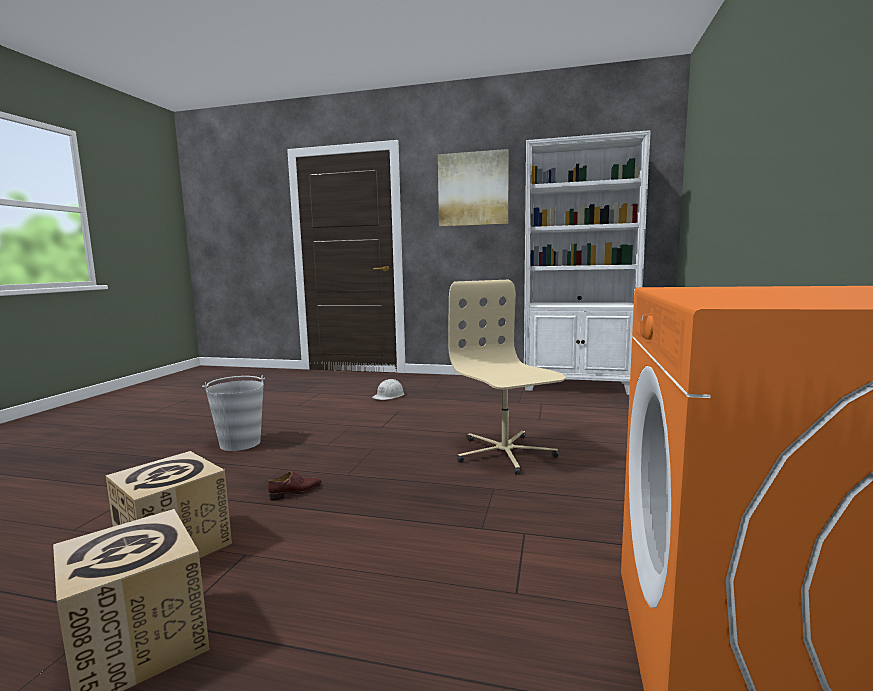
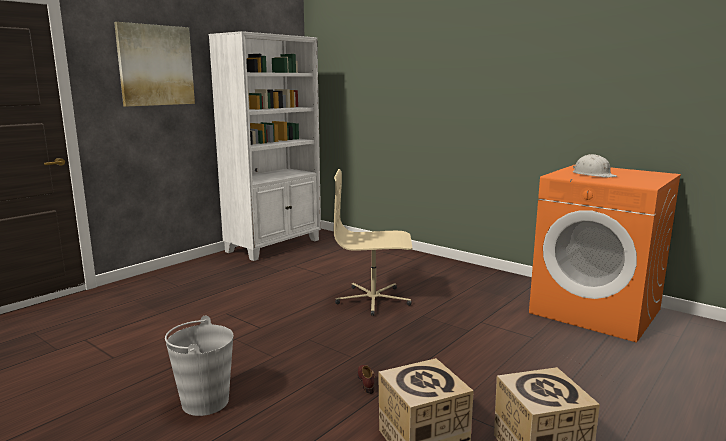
camera: 65 degrees left, 5 degrees up
white hard hat [372,379,404,400] -> white hard hat moved to [573,154,617,177]

